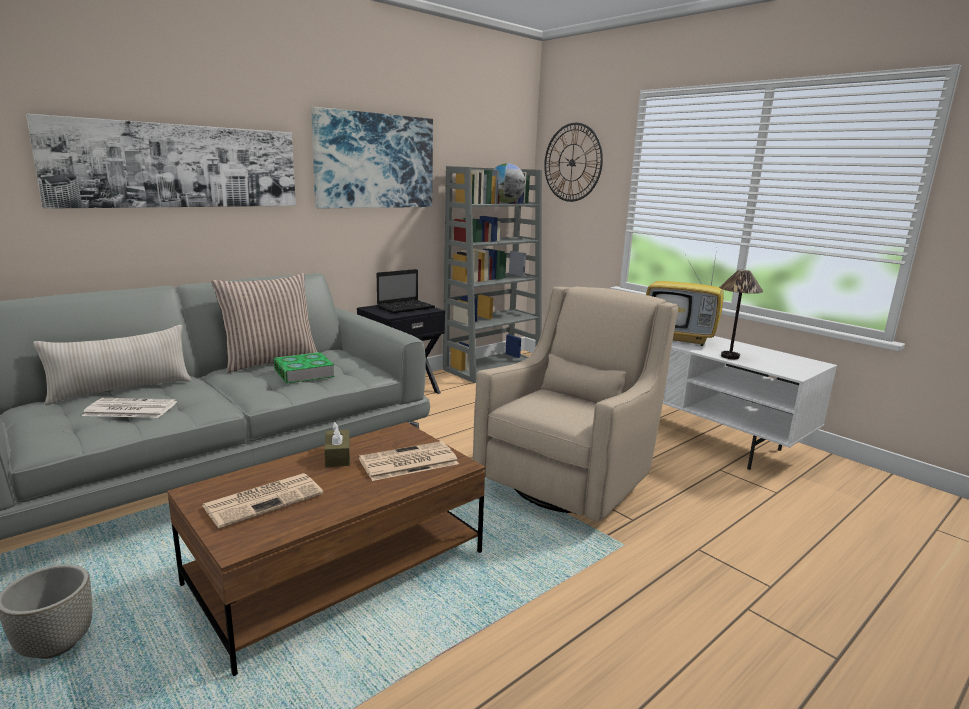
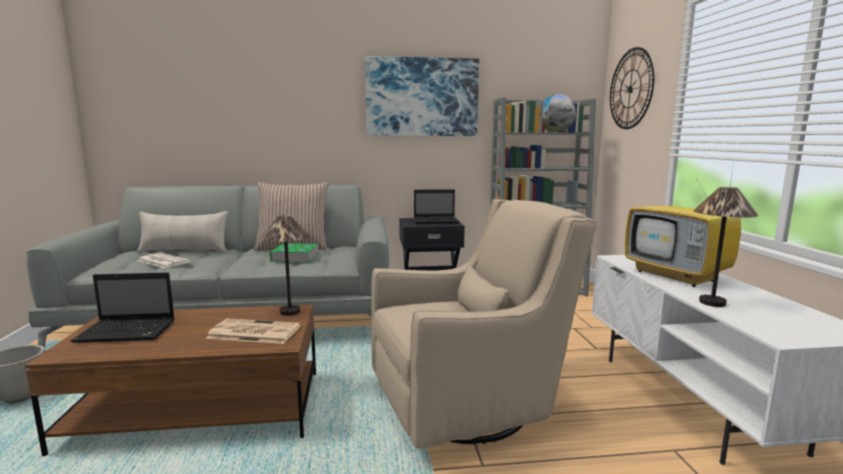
camera: 35 degrees right, 5 degrees down
picture [26,114,296,209] -> none
newspaper [202,473,323,528] -> laptop [71,273,175,343]
brown tissue box [324,422,350,467] -> none
none -> table lamp [261,215,309,316]

